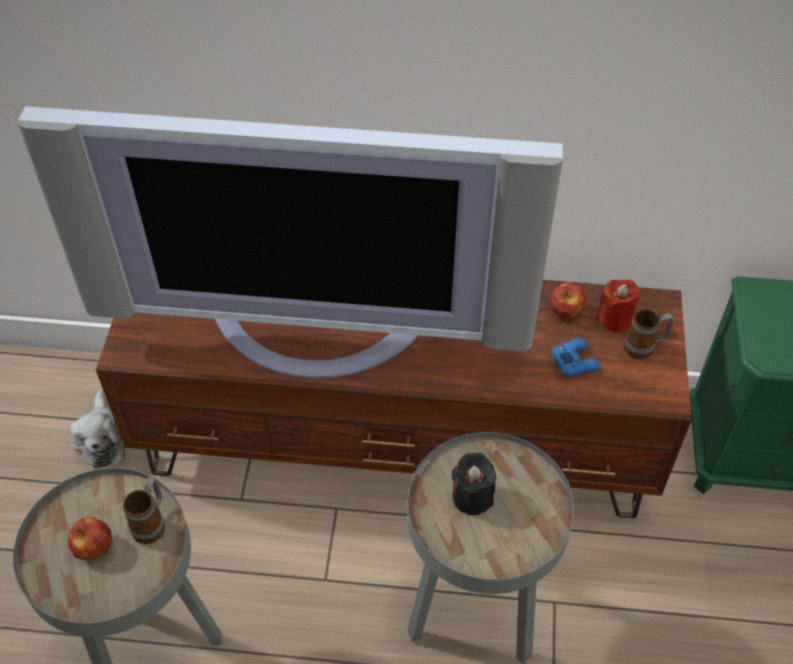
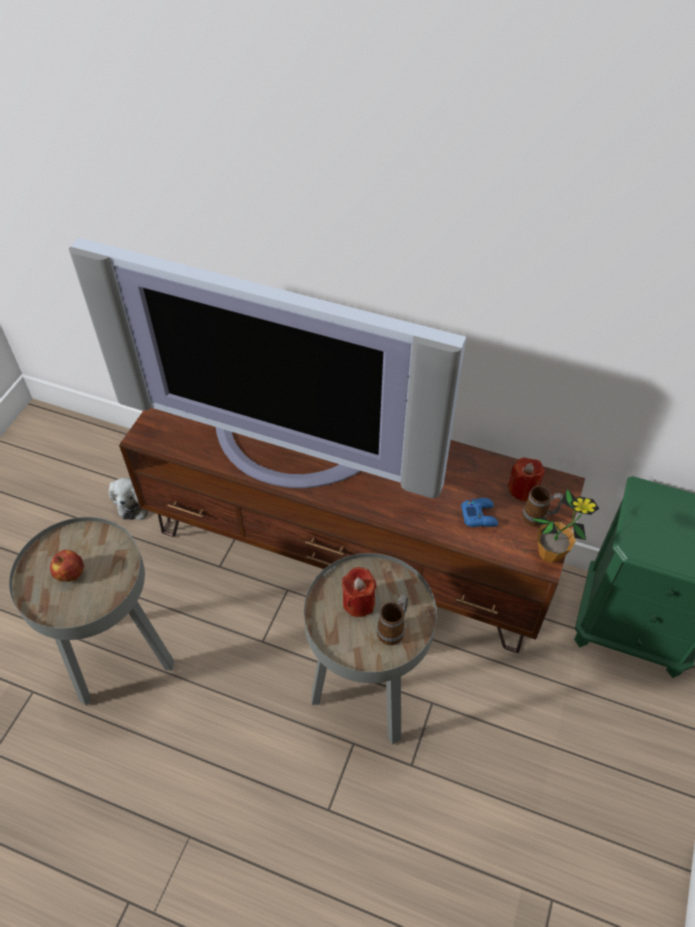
camera: 15 degrees right, 0 degrees up
mug [123,477,165,544] -> mug moved to [377,594,408,645]
black candle [452,453,496,515] -> red candle [342,567,376,617]
apple [550,282,586,319] -> none
none -> potted plant [532,488,599,563]

